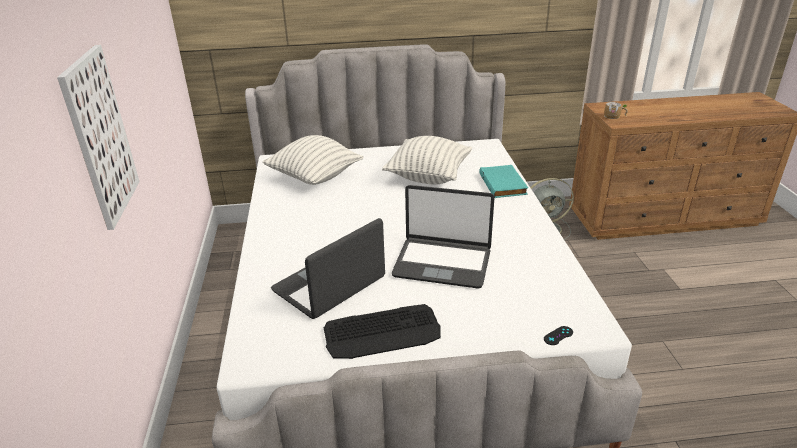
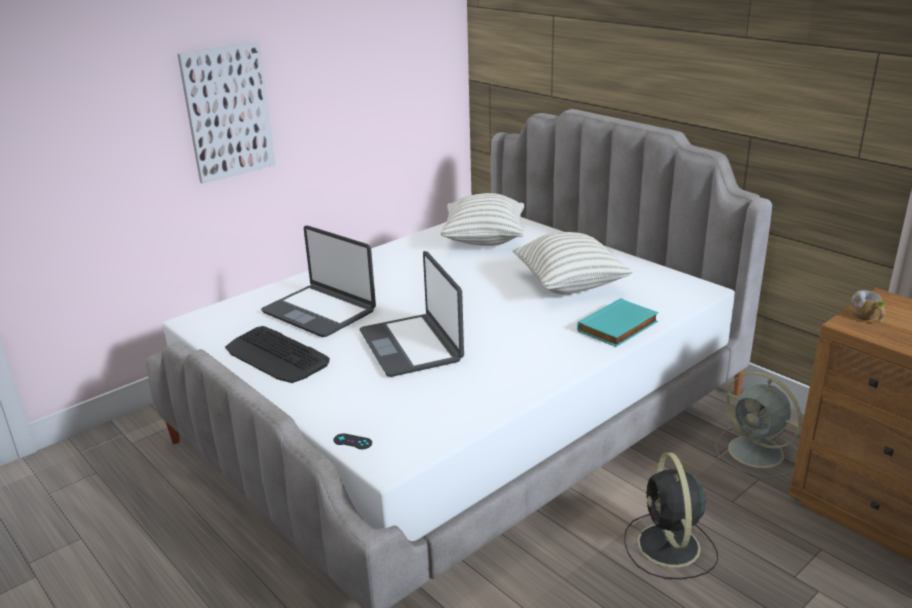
camera: 55 degrees right, 5 degrees down
laptop [271,218,385,319] -> laptop turned 150 degrees counterclockwise [261,225,376,337]
none -> black fan [624,452,718,579]

